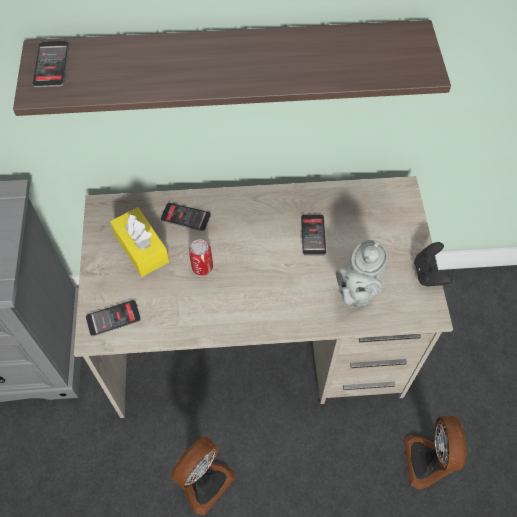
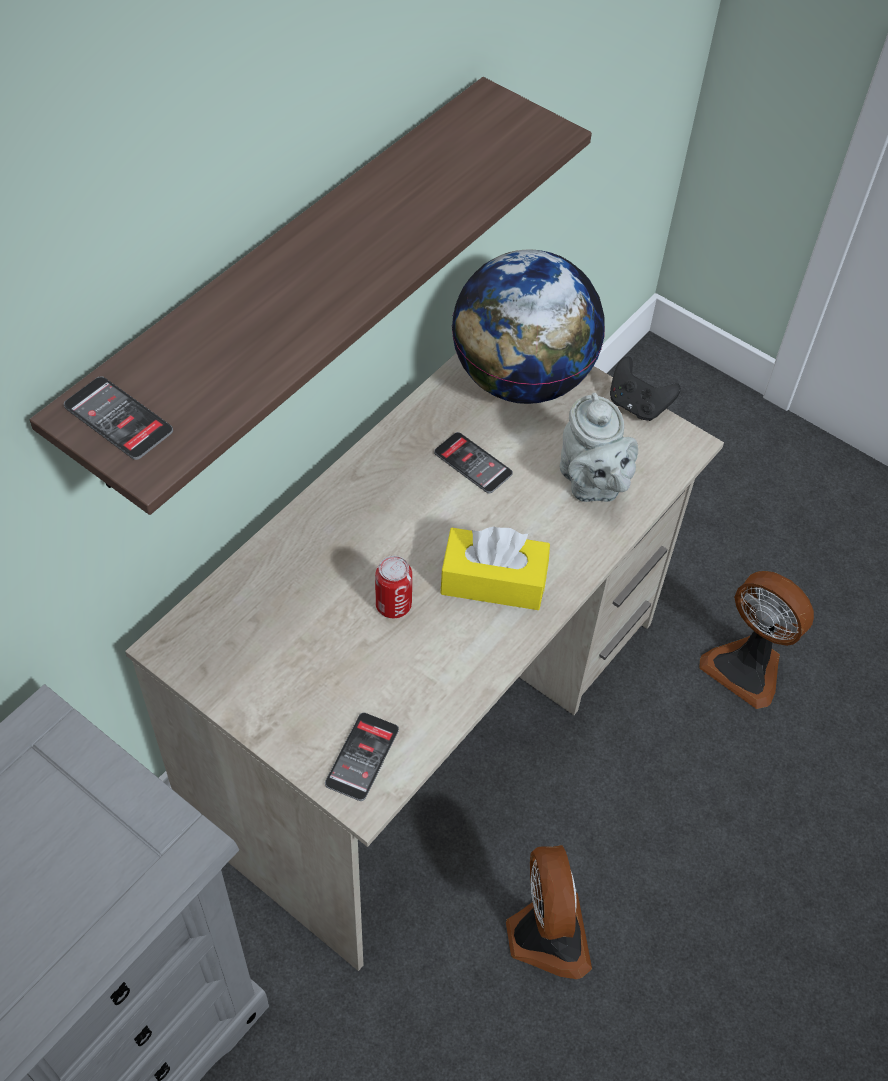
camera: 50 degrees left, 5 degrees down
yellow tissue box [110,207,169,277] -> yellow tissue box moved to [440,527,550,610]
phone [161,203,211,231] -> none
none -> globe [452,249,605,404]

